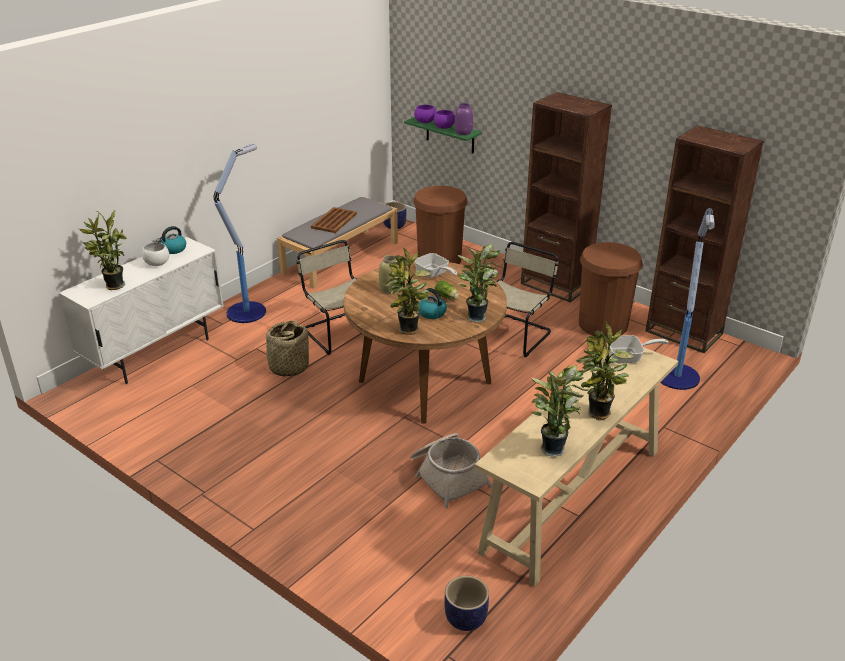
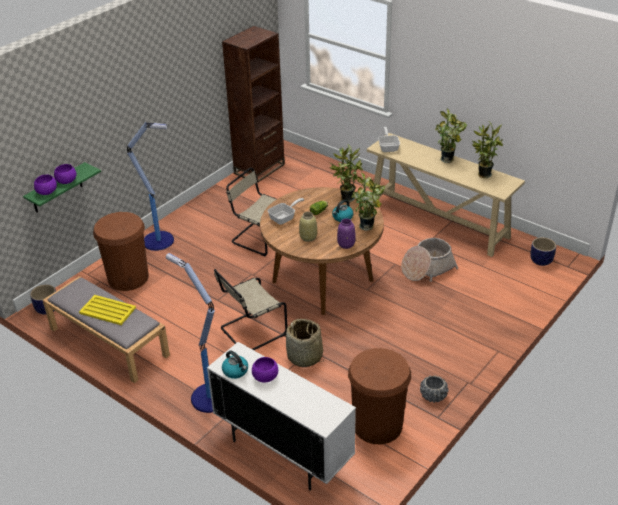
camera: 90 degrees left, 5 degrees up
potted plant [79,210,127,290] -> none
white bowl [142,242,169,266] -> purple bowl [252,357,278,383]
brown tray [311,207,357,233] -> yellow tray [79,295,136,325]
purple vase [455,103,473,135] -> purple vase moved to [337,218,356,249]
brown bookcase [521,92,612,302] -> none
brown trash can [579,242,643,336] -> brown trash can moved to [348,348,411,445]
floor lamp [660,208,715,390] -> floor lamp moved to [127,122,174,251]
none -> grey planter [420,376,449,403]

